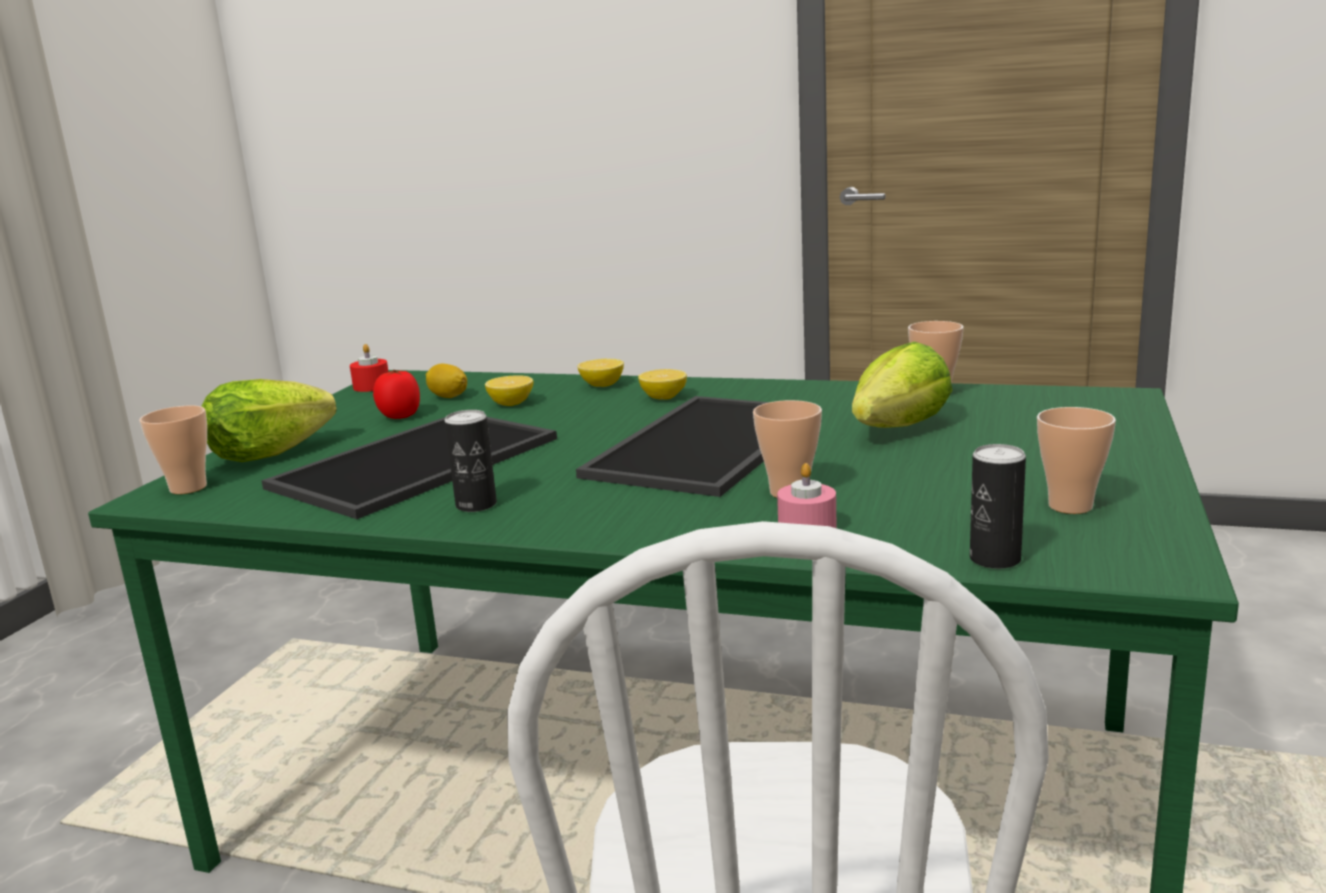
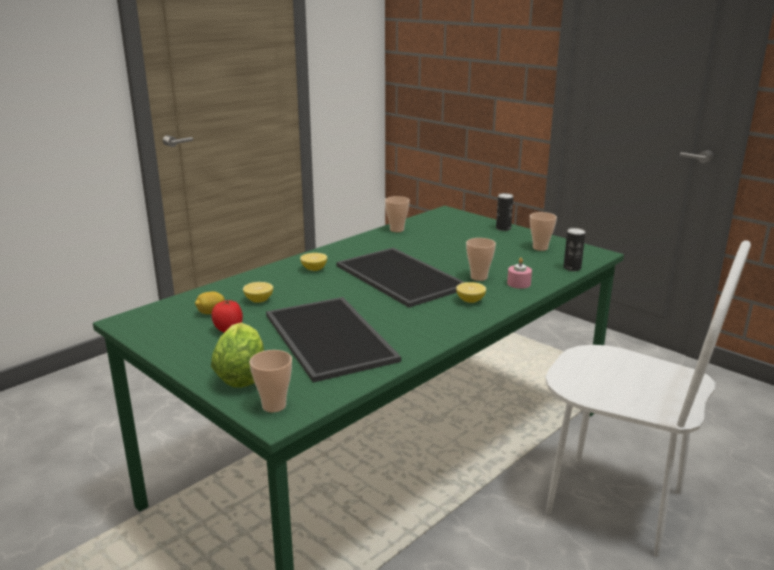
camera: 65 degrees left, 5 degrees up
red candle [350,344,389,392] -> none
can [444,410,497,512] -> can moved to [496,193,513,231]
lemon [578,359,624,387] -> lemon moved to [456,282,486,303]
lettuce [852,341,953,428] -> none

